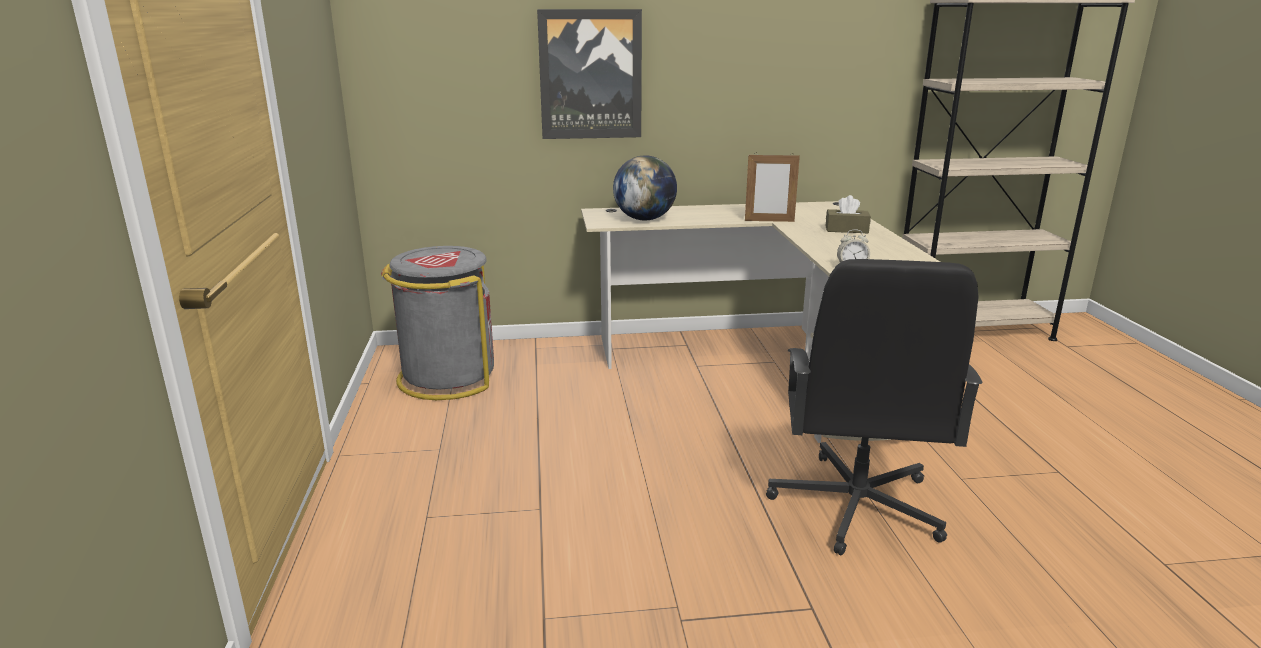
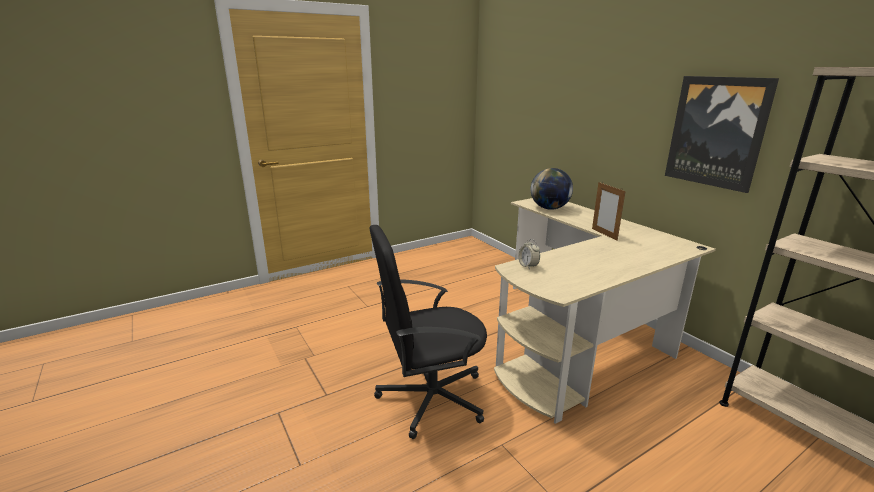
camera: 65 degrees right, 0 degrees up
grey trash can [381,246,494,400] -> none
picture [537,9,642,139] -> picture moved to [665,76,779,193]
brown tissue box [826,195,871,233] -> none

